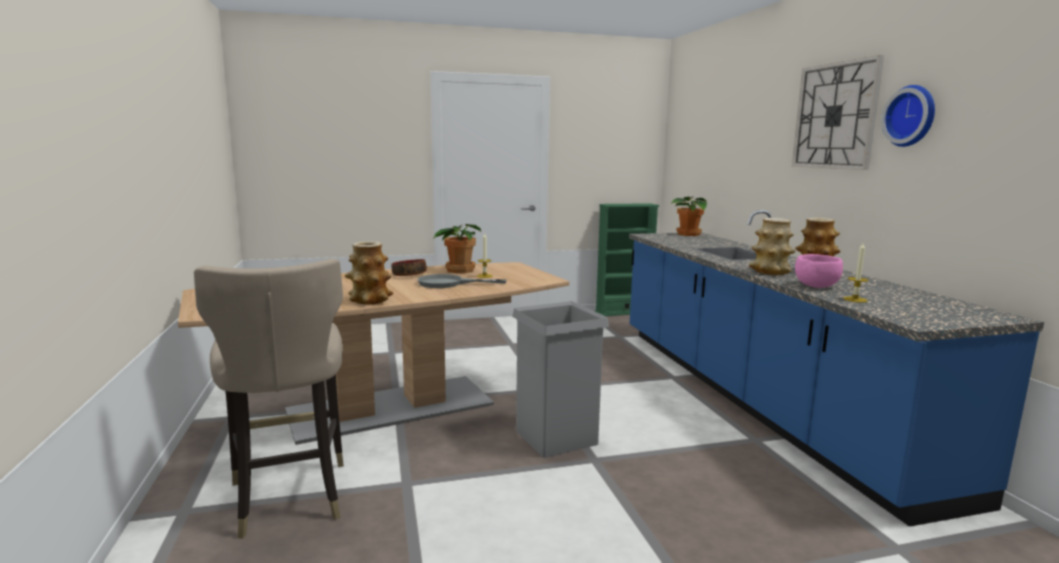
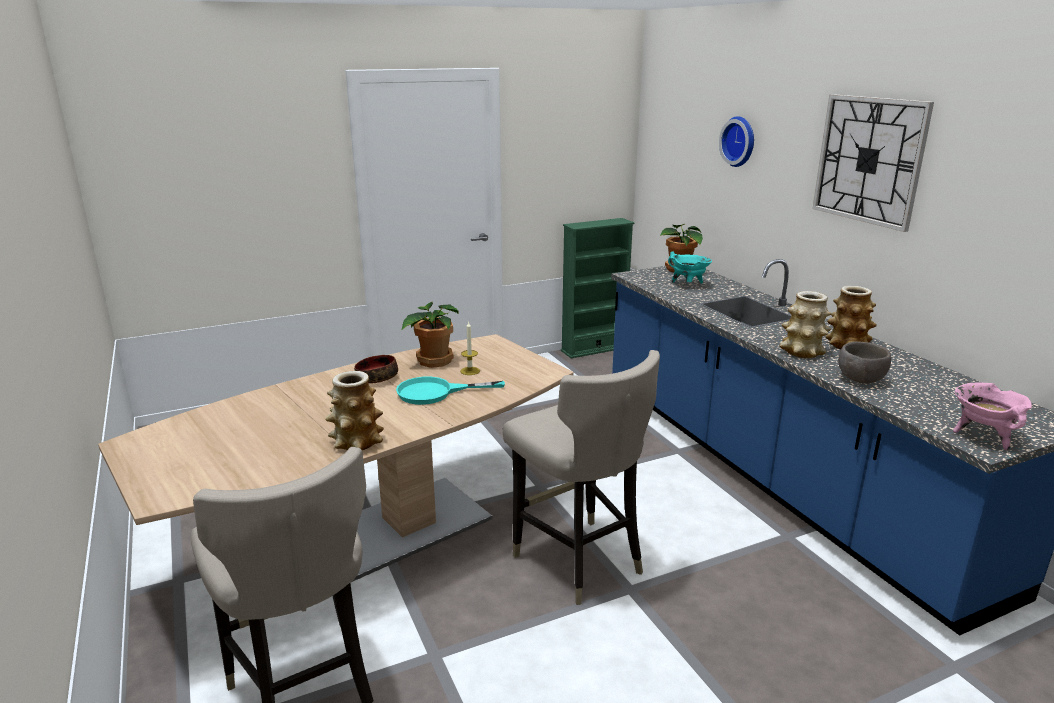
camera: 10 degrees left, 10 degrees up
grey frying pan [417,274,507,288] -> turquoise frying pan [396,377,505,405]
grey trash can [512,301,609,458] -> beige stool [503,350,660,605]
pink bowl [795,254,843,288] -> brown bowl [838,341,891,384]
candle [843,243,869,303] -> none
wall clock [881,85,935,147] -> wall clock moved to [719,116,754,167]
none -> turquoise cooking pot [668,251,712,283]
none -> pink cooking pot [953,382,1032,450]

